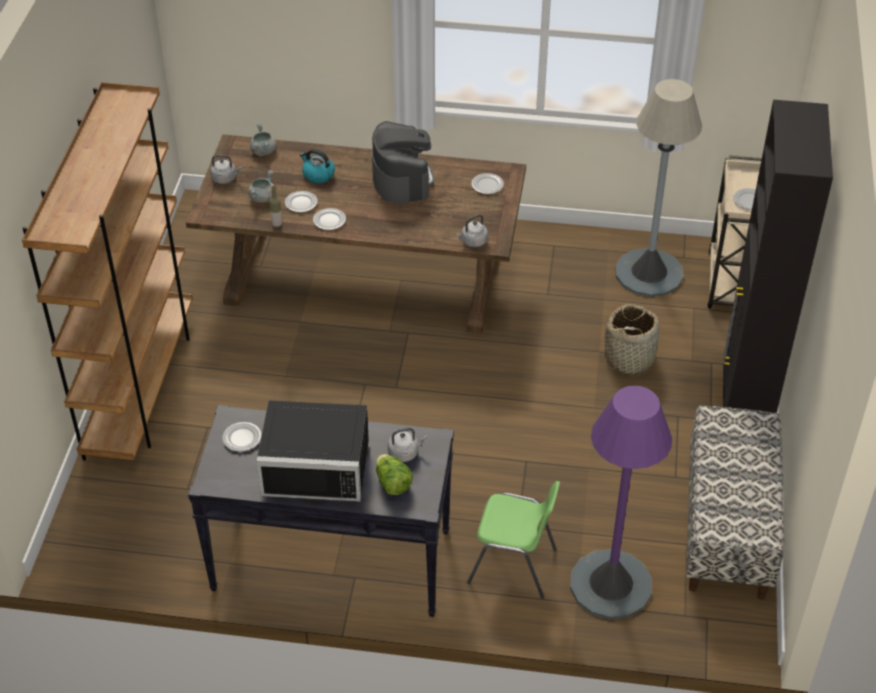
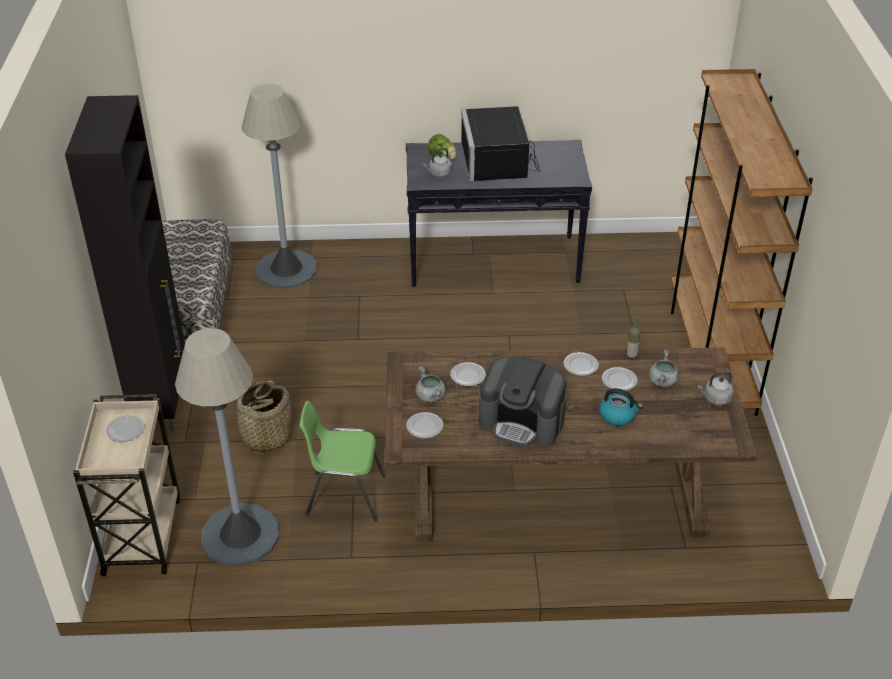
camera: 170 degrees right, 5 degrees down
plate [222,422,262,452] -> plate moved to [450,362,486,386]
grey cooking pot [250,124,277,156] -> grey cooking pot moved to [415,366,446,402]
black microwave [256,400,369,502] -> black microwave turned 90 degrees counterclockwise [461,106,540,181]
coffee machine [372,121,434,204] -> coffee machine turned 45 degrees counterclockwise [479,357,566,447]
grey kettle [456,214,488,247] -> none
green chair [467,481,560,599] -> green chair moved to [300,401,385,522]
purple floor lamp [570,386,672,619] -> grey floor lamp [241,84,317,289]

